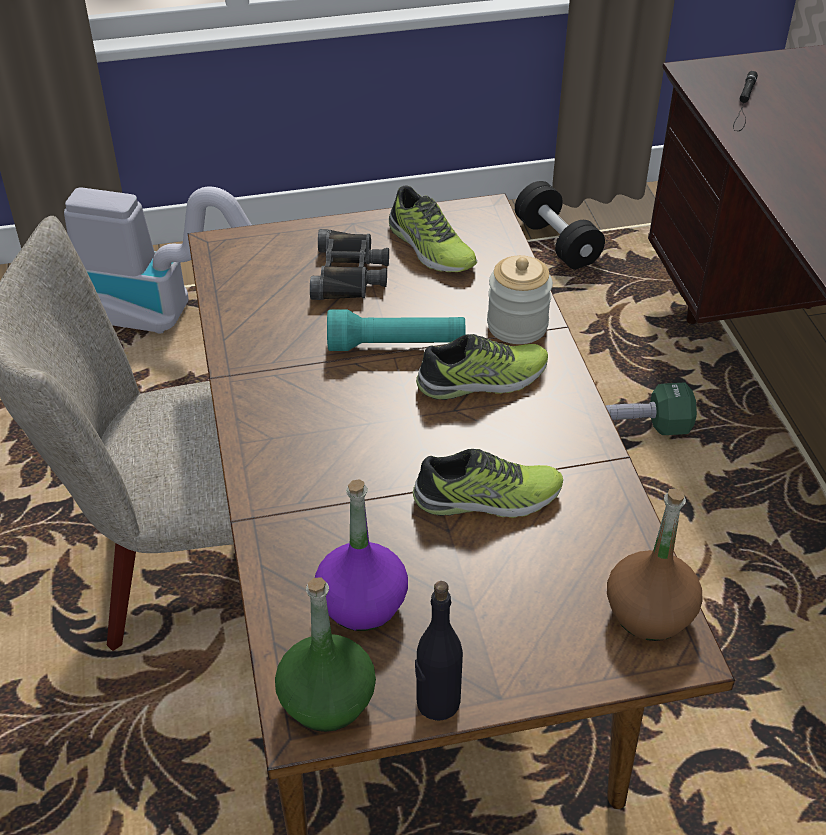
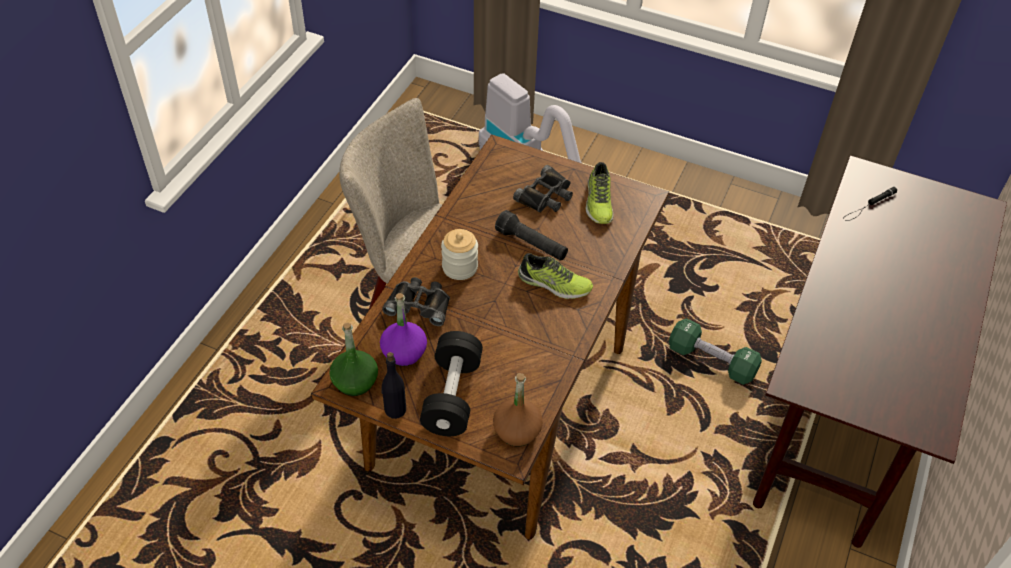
camera: 35 degrees right, 5 degrees up
turquoise flashlight [327,310,465,351] -> black flashlight [495,210,568,261]
shoe [413,449,563,518] -> none
jar [487,255,553,344] -> jar moved to [441,229,478,280]
black dumbbell [515,181,605,270] -> black dumbbell moved to [420,331,483,436]
none -> black binoculars [382,277,450,326]

